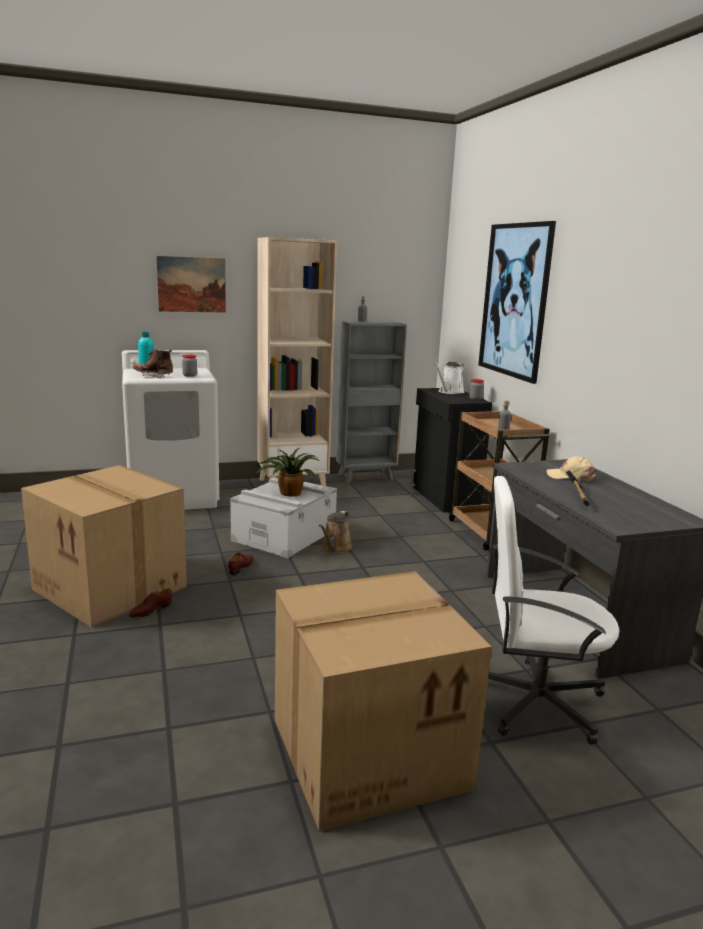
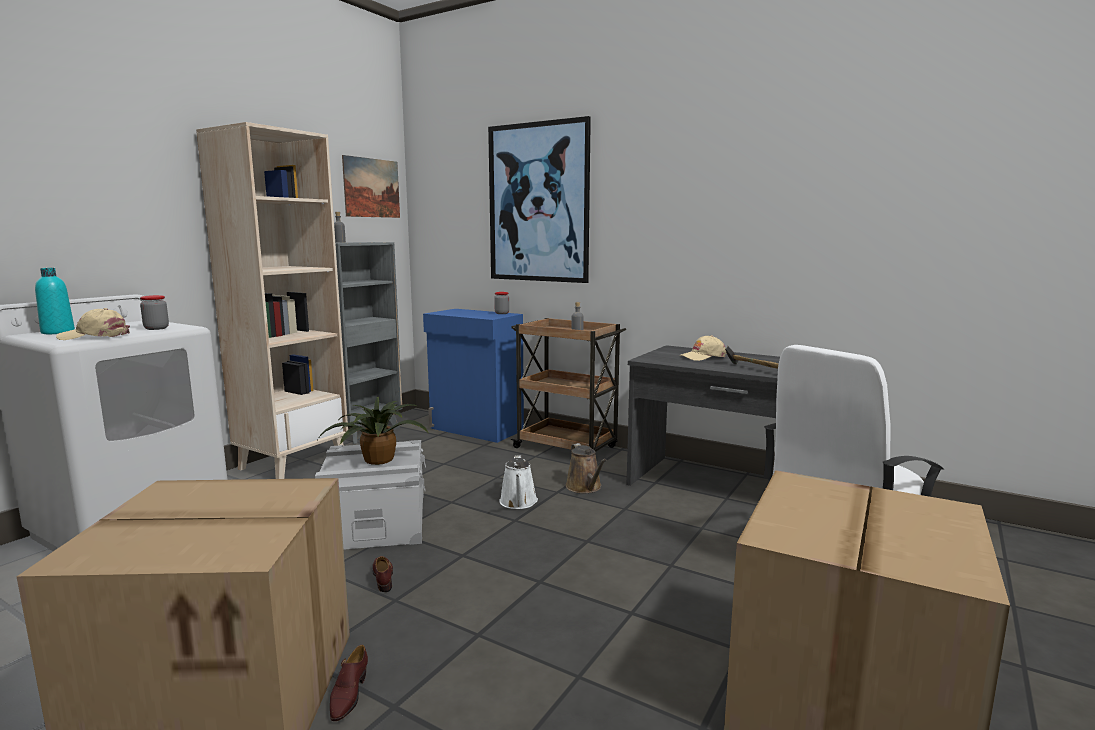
camera: 40 degrees left, 5 degrees down
brown boot [132,350,173,378] -> beige cap [56,308,130,340]
picture [157,256,226,313] -> picture moved to [342,155,400,218]
brown watering can [319,511,353,553] -> brown watering can moved to [566,443,607,493]
black cabinet [410,388,492,513] -> blue cabinet [423,309,524,443]
white watering can [433,362,464,394] -> white watering can moved to [499,455,538,509]

